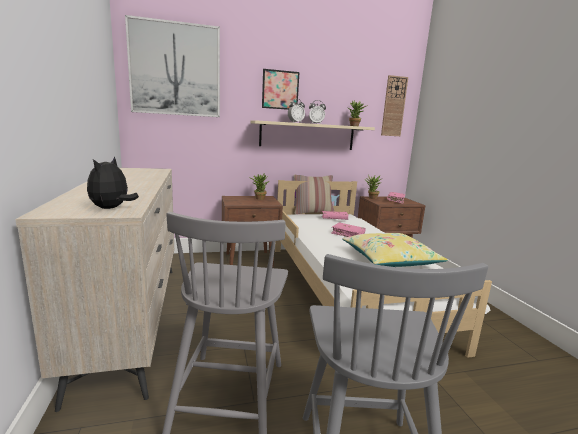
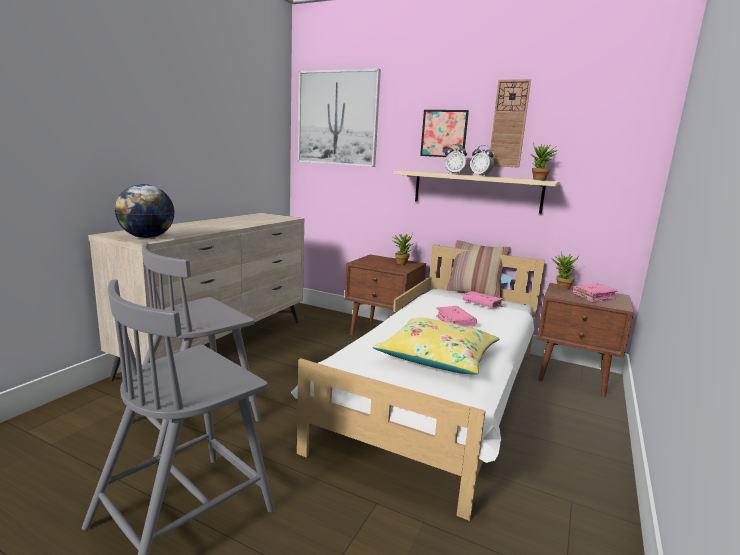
camera: 40 degrees right, 0 degrees up
plush toy [87,157,139,209] -> globe [115,184,175,238]
wall clock [381,75,408,136] -> wall clock moved to [490,79,531,168]

